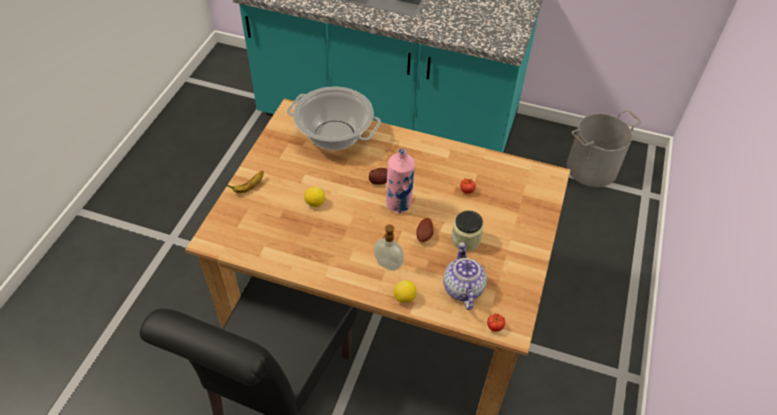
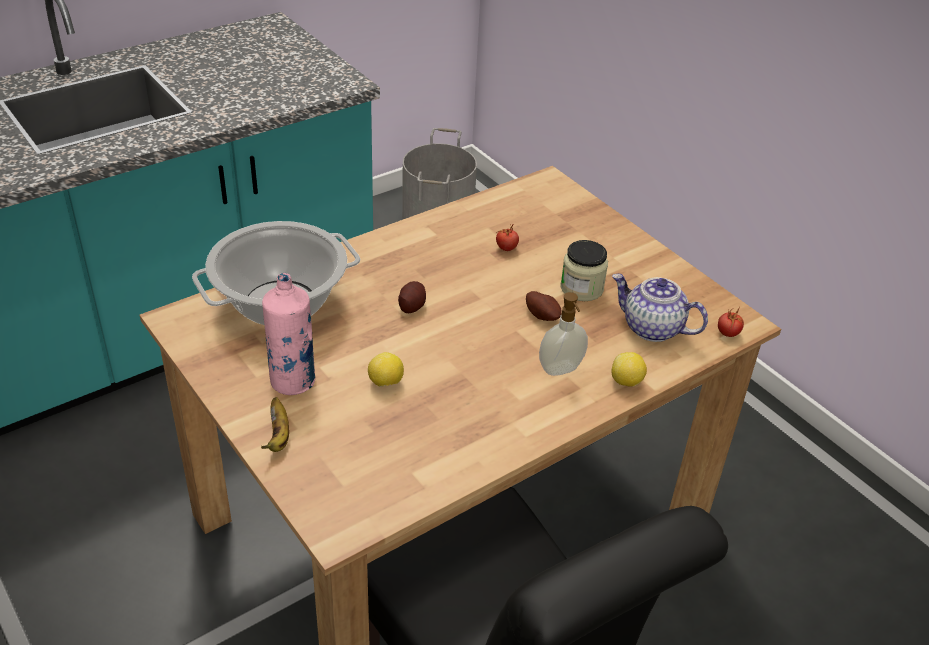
camera: 55 degrees left, 10 degrees down
pink bottle [386,148,415,213] -> pink bottle moved to [262,273,315,395]

